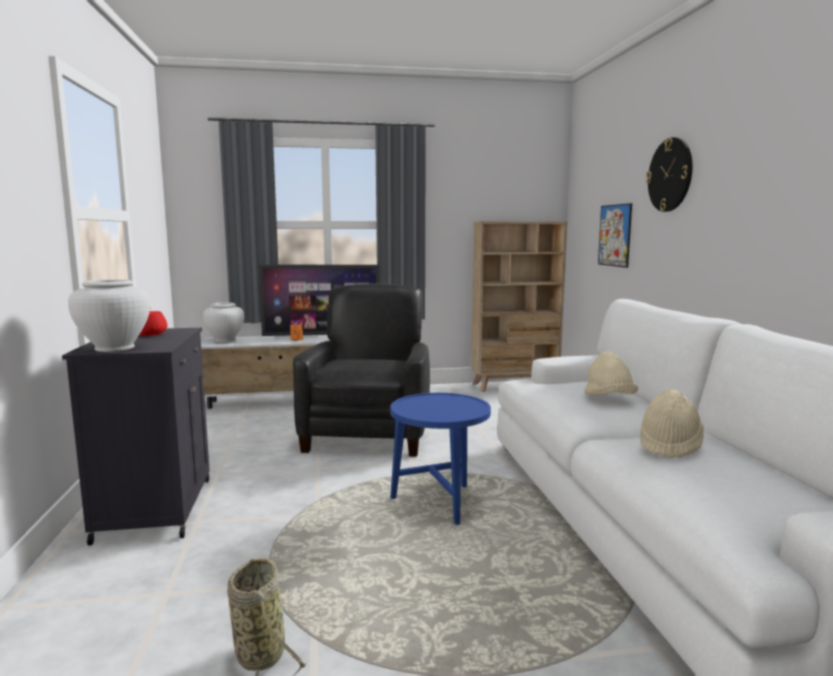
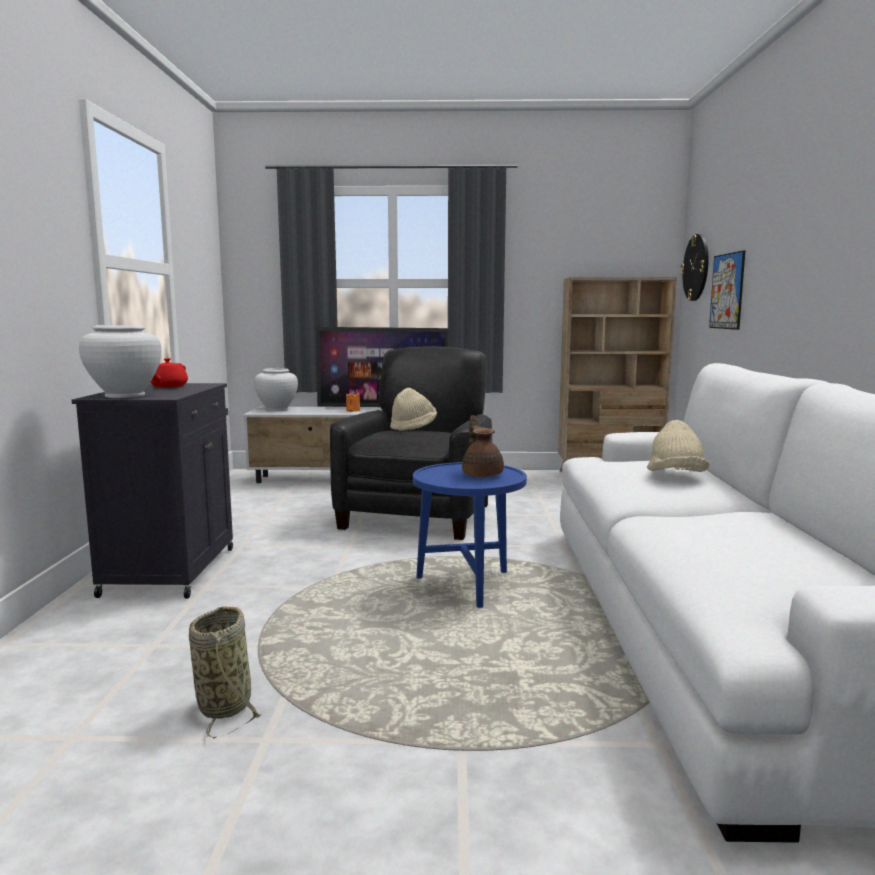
camera: 10 degrees right, 0 degrees up
beige hat [640,389,704,458] -> beige hat moved to [390,388,437,431]
wall clock [646,137,692,212] -> wall clock moved to [681,234,709,301]
none -> brown teapot [462,415,504,478]

